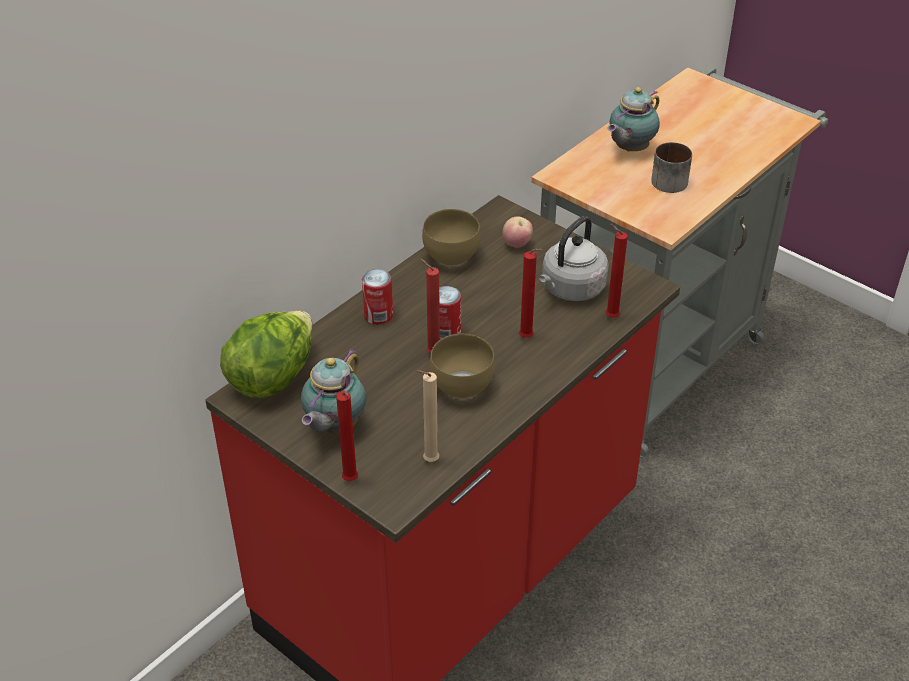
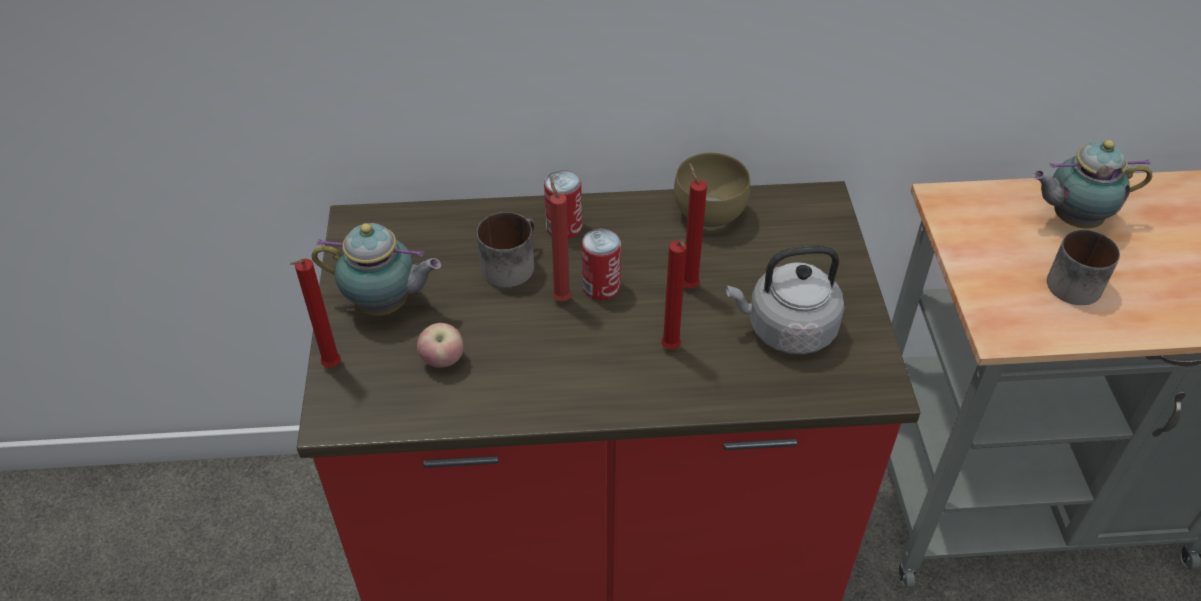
camera: 45 degrees right, 5 degrees up
lettuce [220,311,312,398] -> none
teapot [301,349,367,434] -> teapot turned 150 degrees counterclockwise [312,223,441,316]
beige candle [416,370,439,462] -> none
brown bowl [430,333,495,398] -> none
apple [502,216,533,248] -> apple moved to [417,323,463,368]
red candle [606,224,628,318] -> red candle moved to [684,163,707,288]
none -> mug [477,212,535,288]

